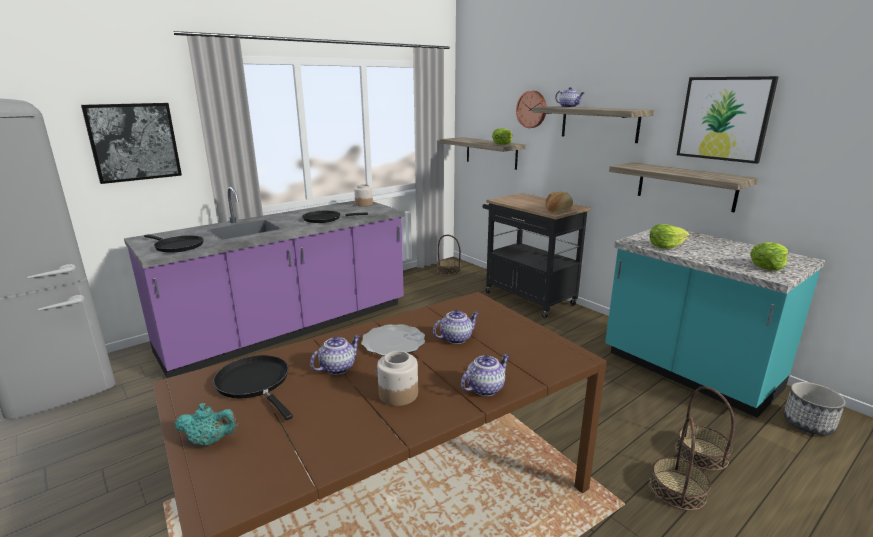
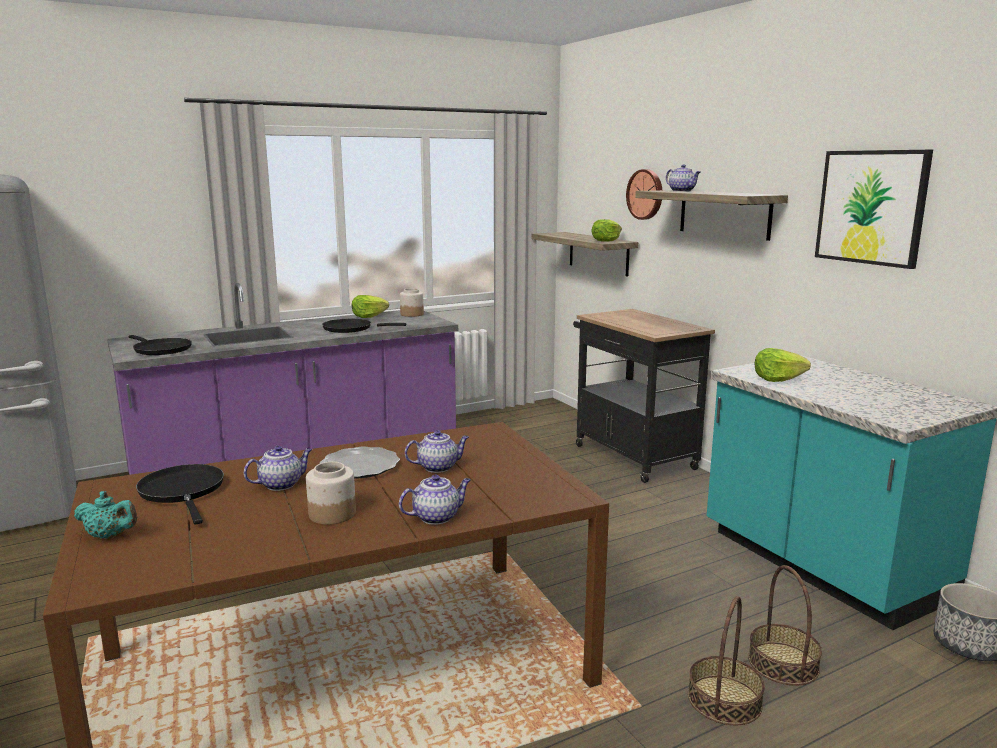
camera: 10 degrees right, 5 degrees down
picture [81,103,182,184] -> none
basket [437,235,461,275] -> none
bread [545,192,573,213] -> none
shelf [609,162,758,212] -> none
lettuce [750,242,788,271] -> lettuce moved to [352,295,389,318]

